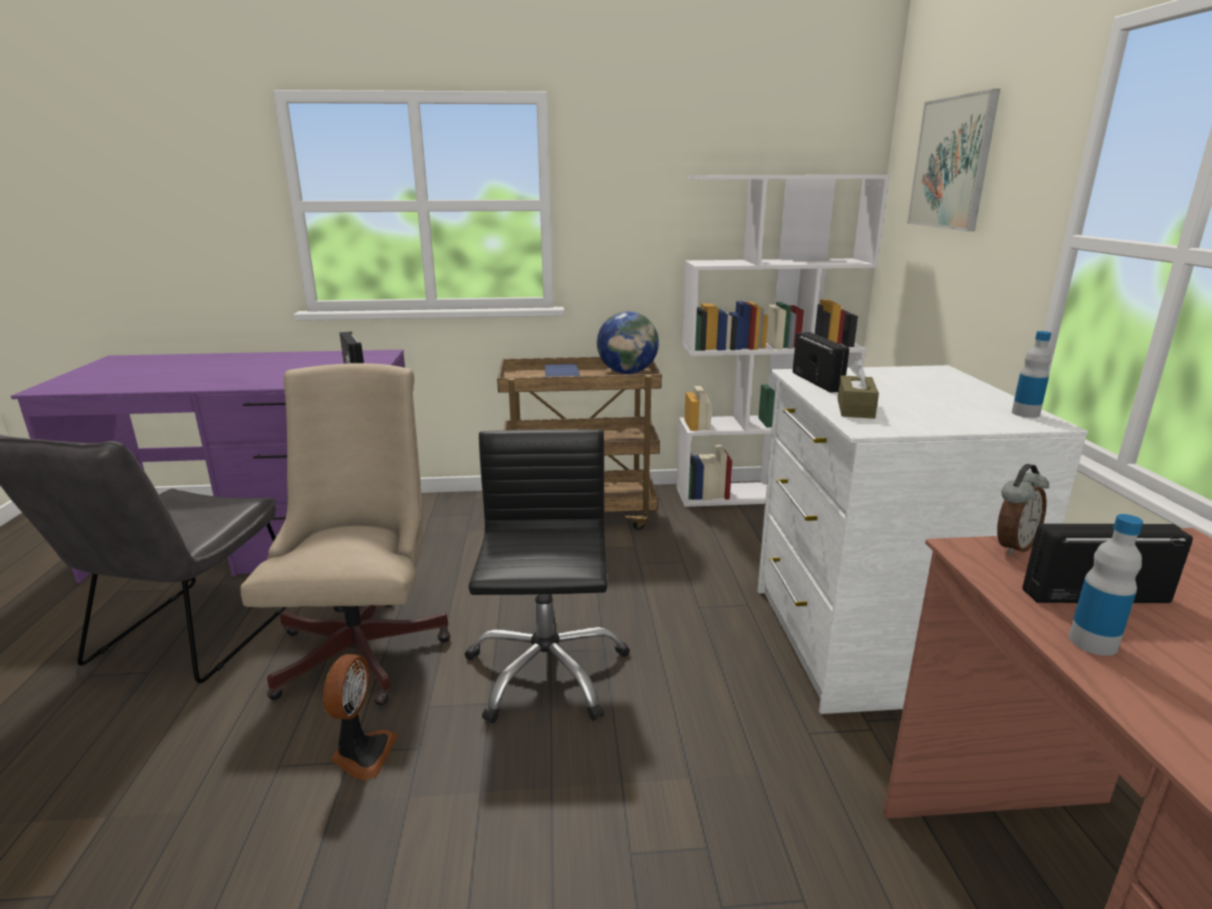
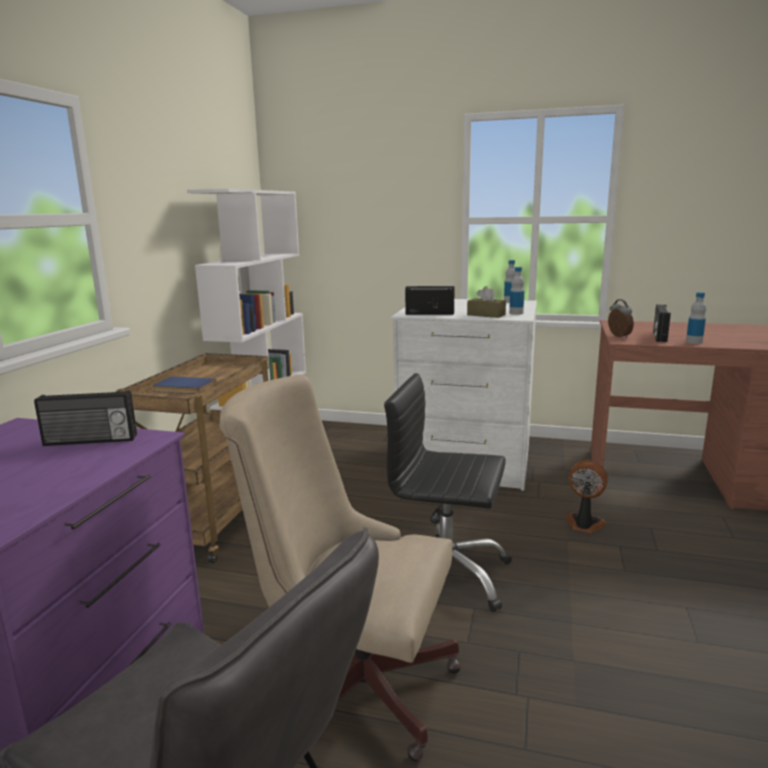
camera: 70 degrees left, 5 degrees down
fan [323,654,398,780] -> fan moved to [566,460,608,533]
globe [597,311,659,374] -> none
picture [907,89,1000,231] -> none
none -> bottle [509,267,524,315]

